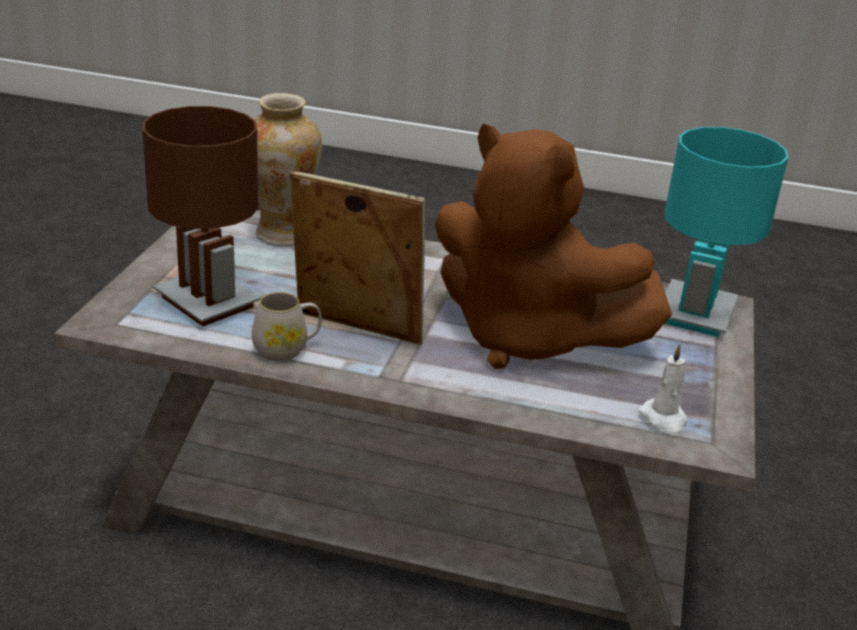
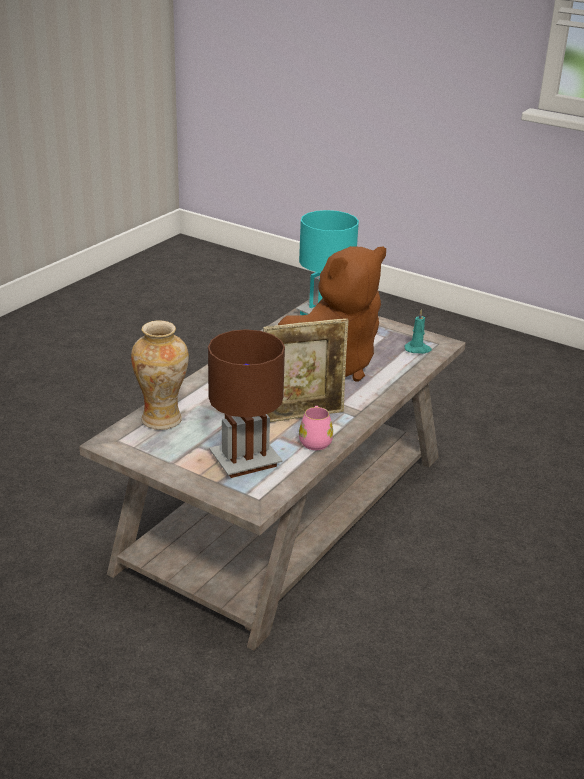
camera: 70 degrees left, 0 degrees up
white mug [252,292,322,361] -> pink mug [299,406,333,450]
picture frame [290,171,425,345] -> picture frame turned 150 degrees counterclockwise [263,318,349,422]
white candle [639,344,688,436] -> turquoise candle [404,309,432,354]

